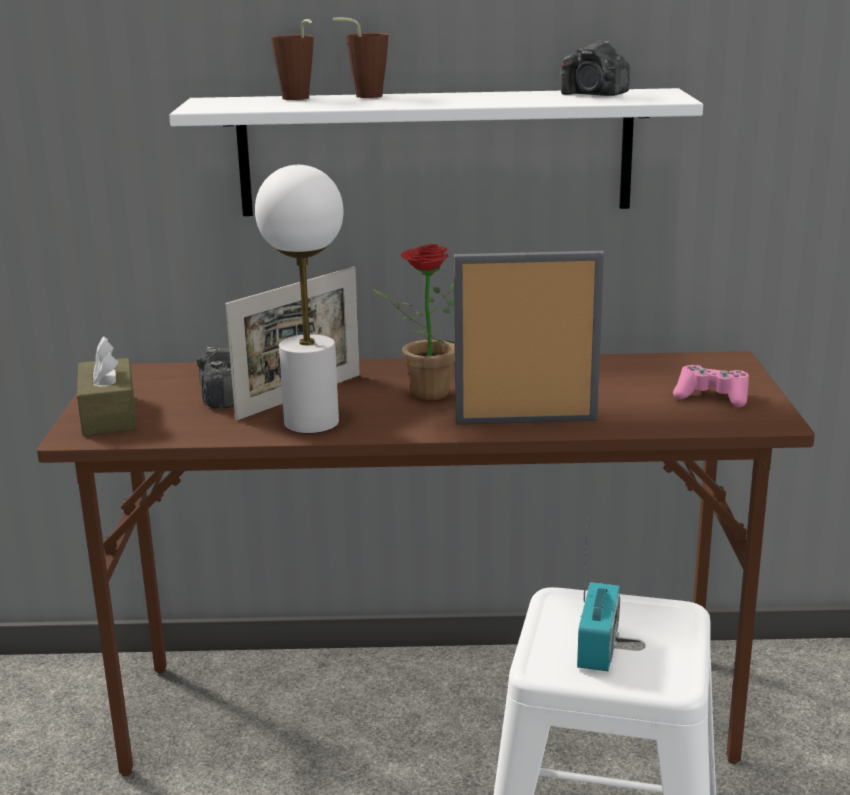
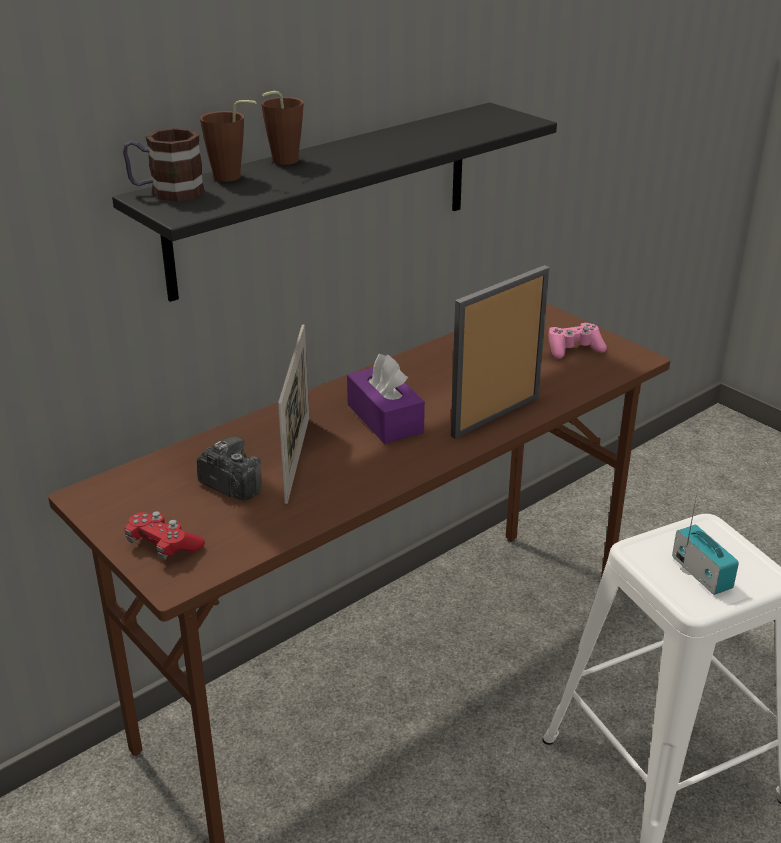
camera: 40 degrees left, 10 degrees up
brown tissue box [77,336,137,436] -> red game controller [124,511,205,560]
white shelf [169,88,703,216] -> black shelf [112,102,557,302]
white table lamp [255,165,343,434] -> none
potted plant [373,244,455,401] -> purple tissue box [347,354,425,444]
camera [560,40,630,96] -> none
none -> mug [123,128,205,202]

